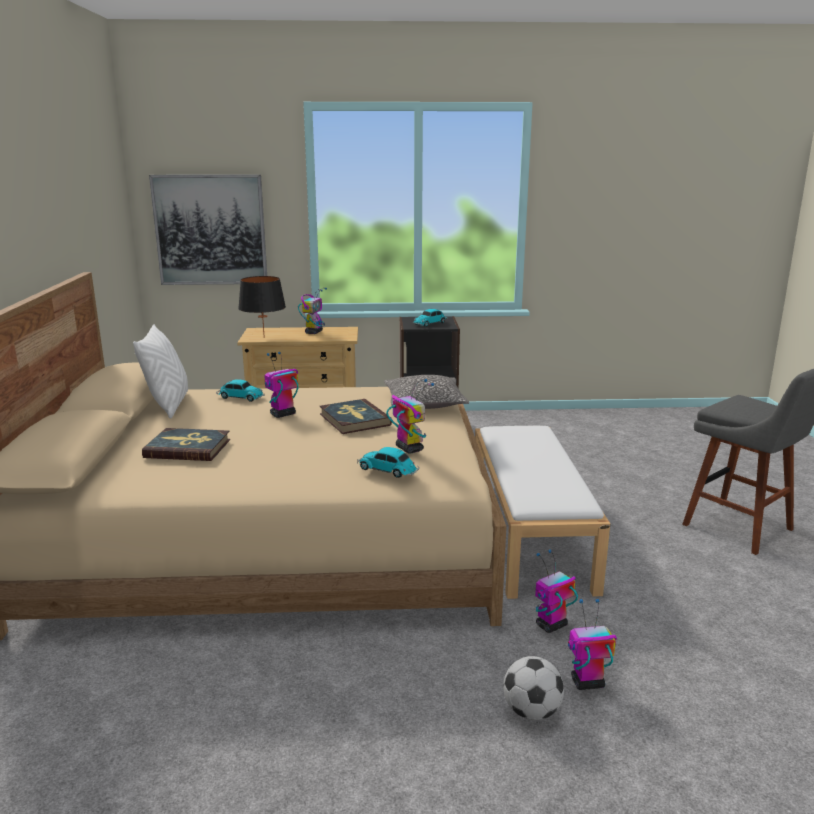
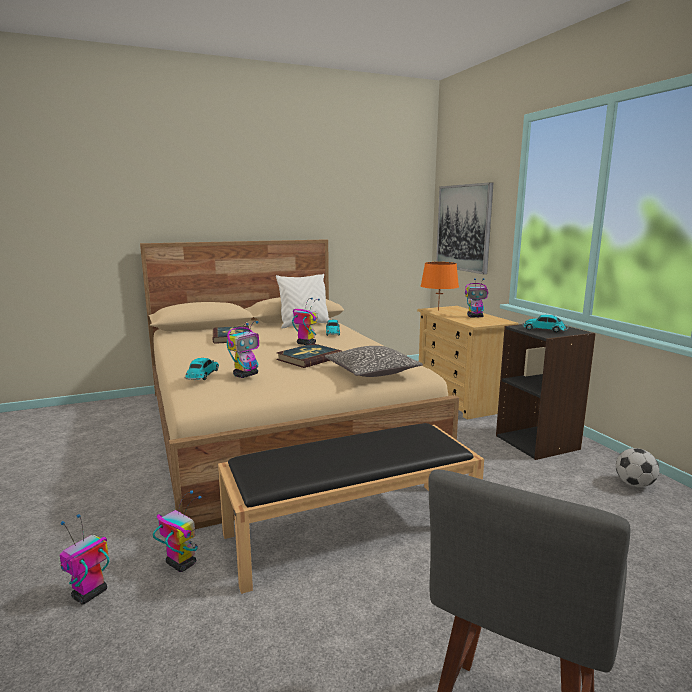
camera: 70 degrees right, 5 degrees down
black table lamp [238,276,286,338] -> orange table lamp [421,262,459,311]
white bench [475,426,610,599] -> black bench [218,423,484,594]
football [503,656,564,720] -> football moved to [616,448,659,487]
toy robot [568,599,617,690] -> toy robot turned 120 degrees counterclockwise [60,514,110,605]

